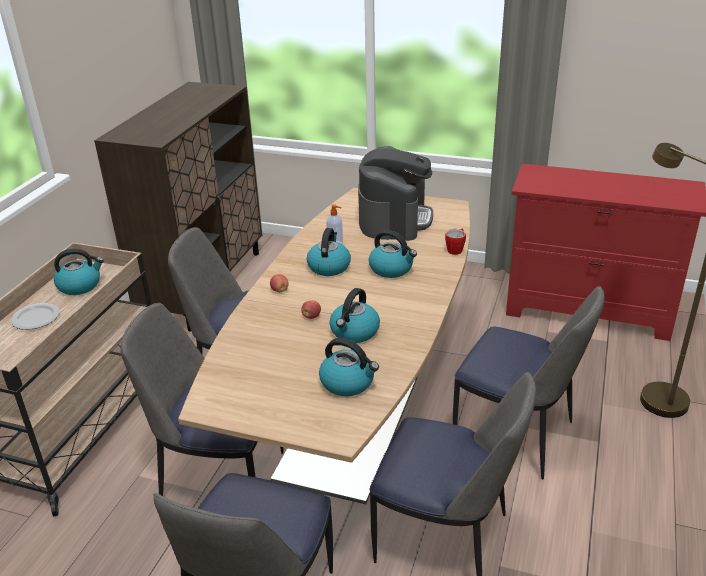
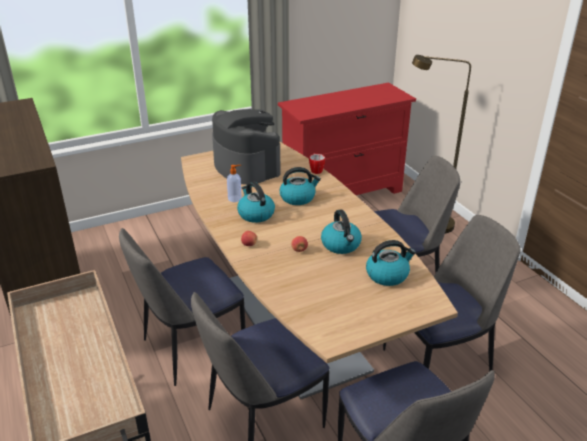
camera: 45 degrees left, 0 degrees up
plate [11,303,60,330] -> none
kettle [54,248,104,295] -> none

